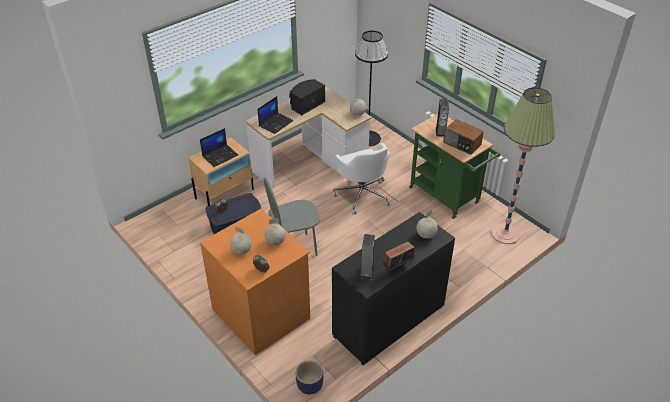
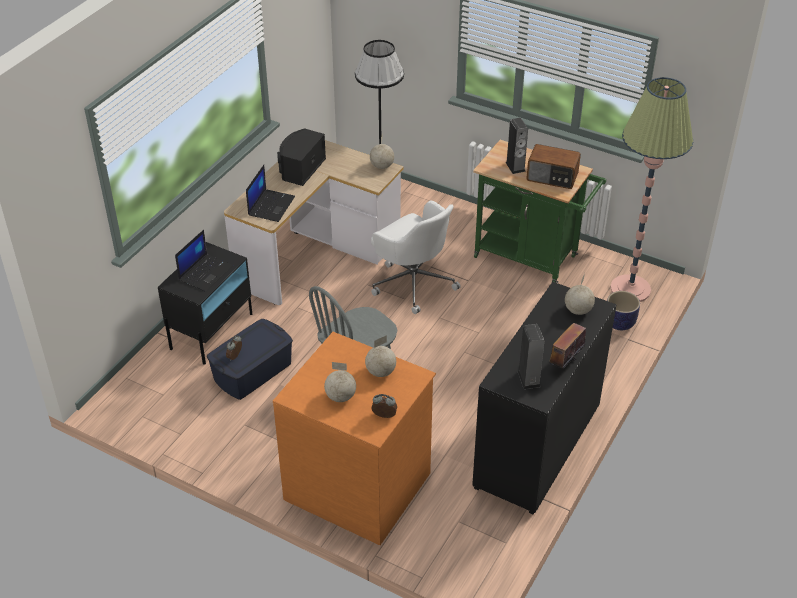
camera: 20 degrees left, 0 degrees up
beige nightstand [188,137,254,206] -> black nightstand [158,242,252,365]
planter [296,361,323,394] -> planter moved to [607,291,640,330]

